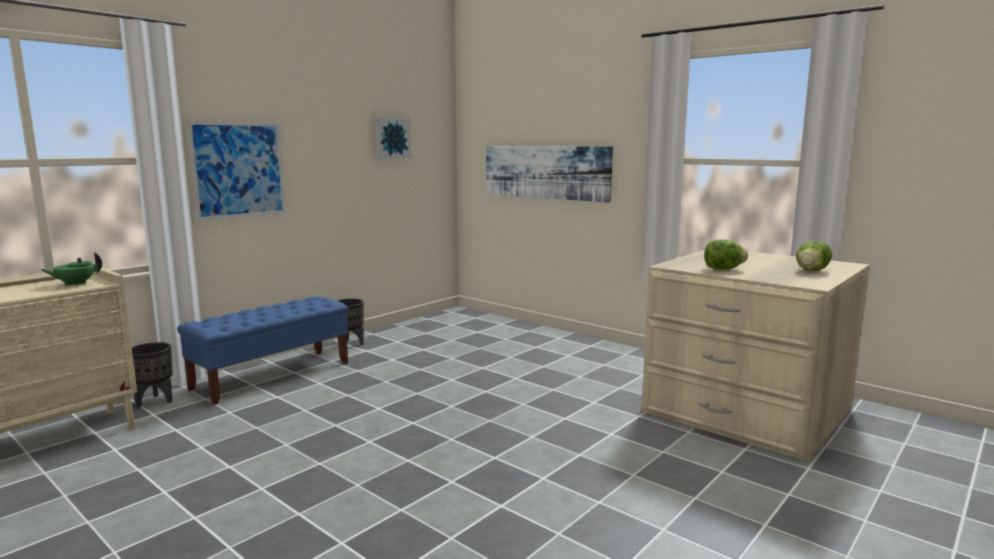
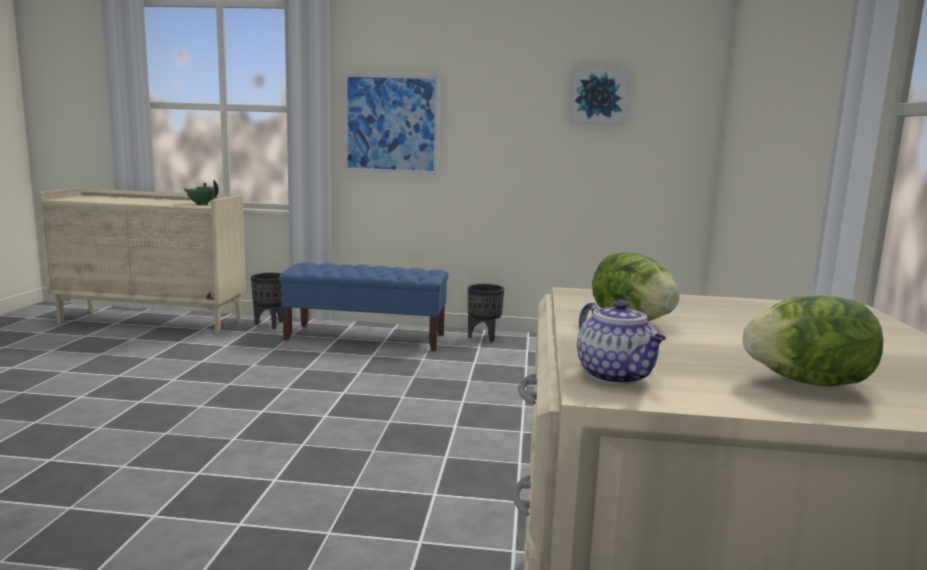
camera: 55 degrees right, 0 degrees up
picture [486,146,613,203] -> none
none -> teapot [577,300,666,384]

